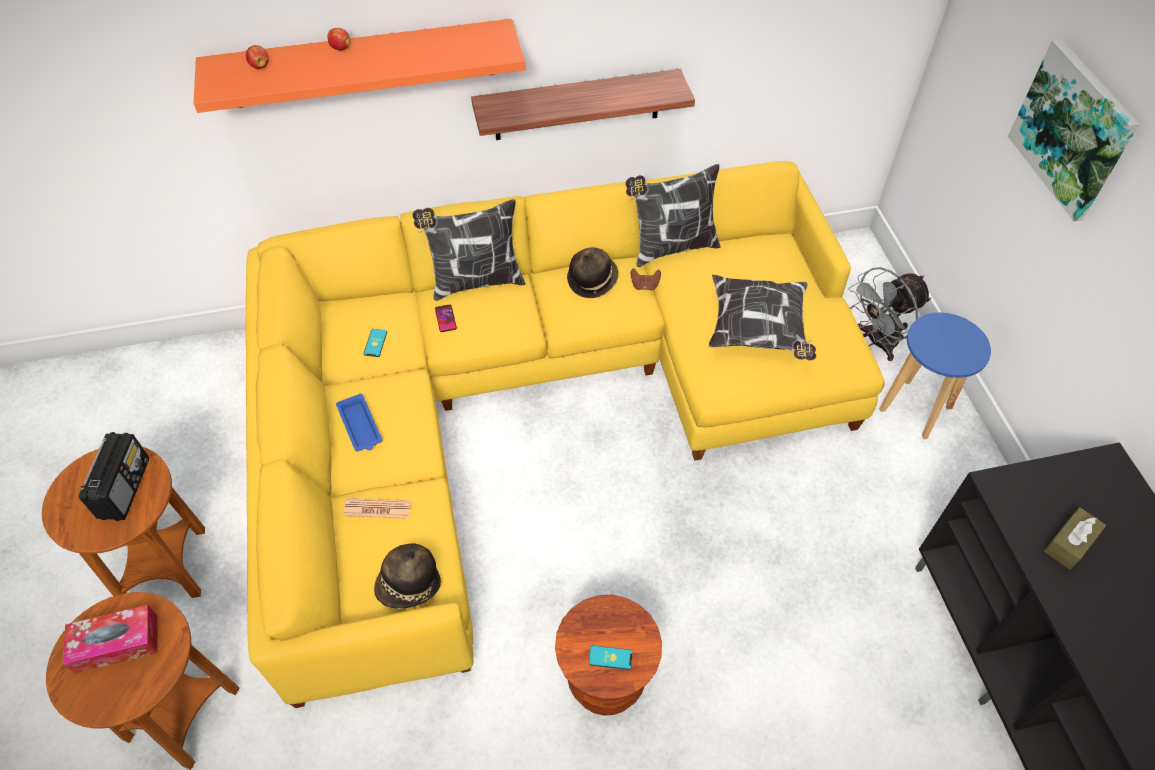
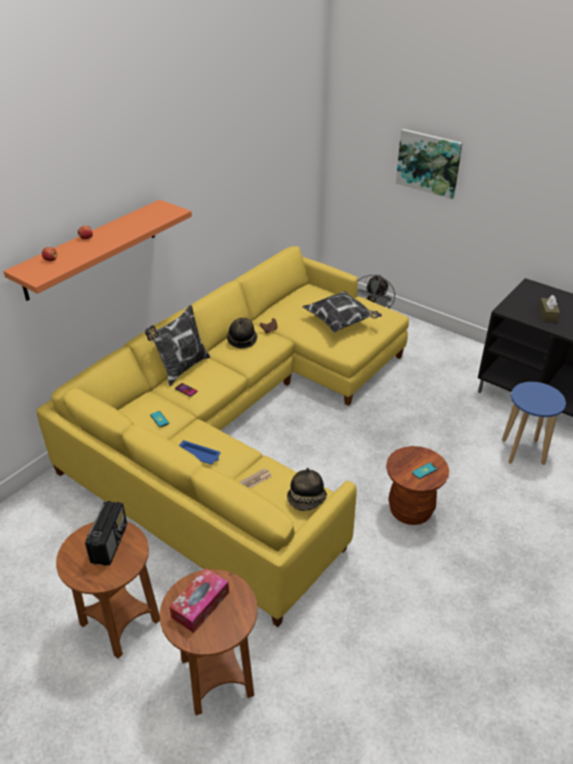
camera: 40 degrees left, 15 degrees down
radio [79,432,149,521] -> radio turned 45 degrees clockwise [85,501,127,566]
shelf [471,69,695,140] -> none
pillow [625,164,720,267] -> none
blue stool [879,313,991,439] -> blue stool moved to [502,382,566,465]

